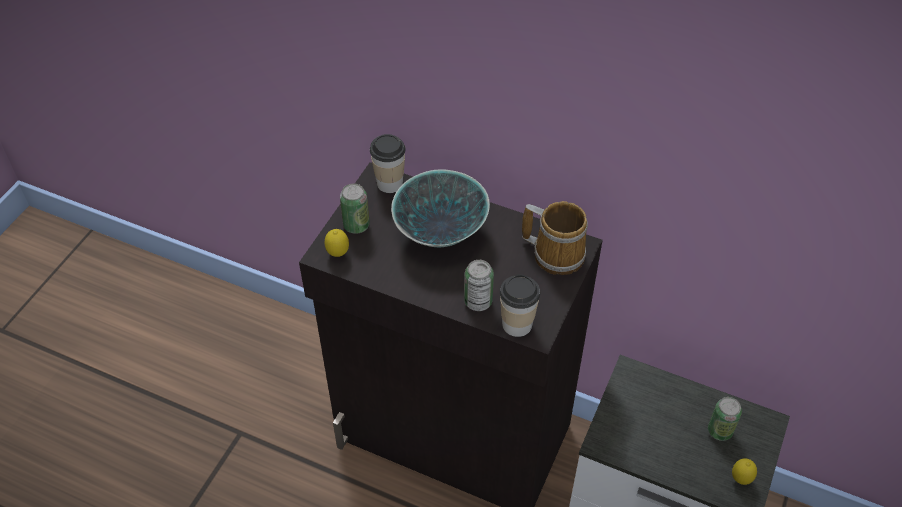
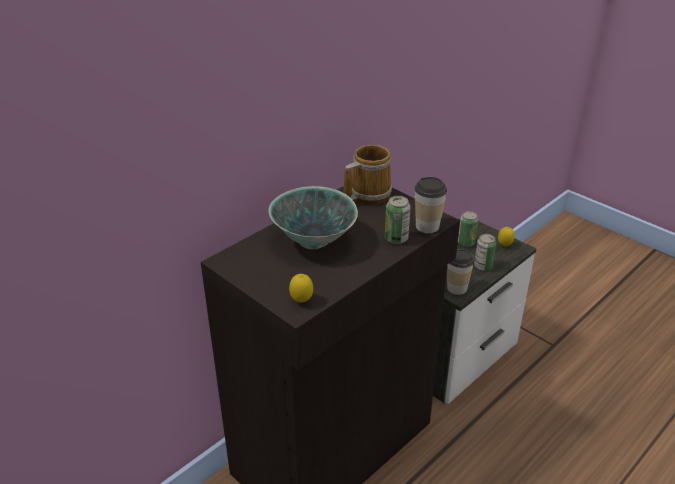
camera: 70 degrees left, 15 degrees down
can [340,183,370,234] -> can moved to [474,234,496,271]
cup [370,134,406,193] -> cup moved to [447,249,474,295]

